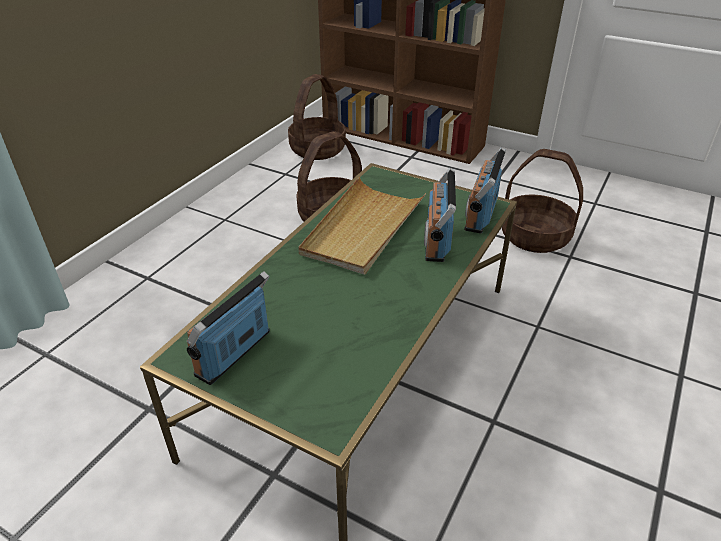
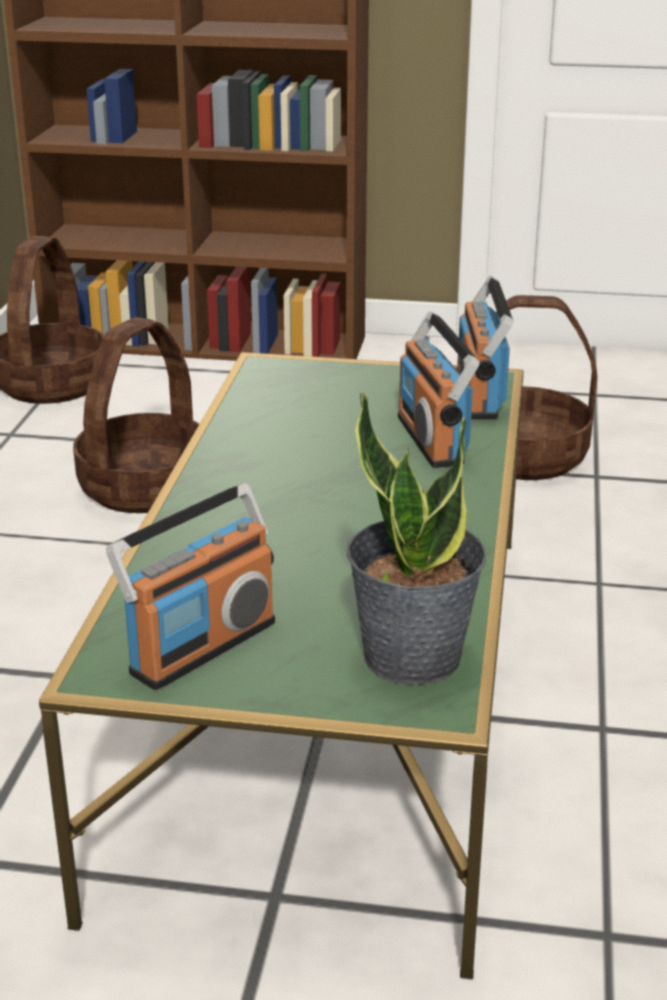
camera: 20 degrees left, 10 degrees down
radio [187,271,270,385] -> radio turned 150 degrees counterclockwise [106,483,275,690]
beige tray [298,177,426,275] -> none
none -> potted plant [347,391,486,685]

